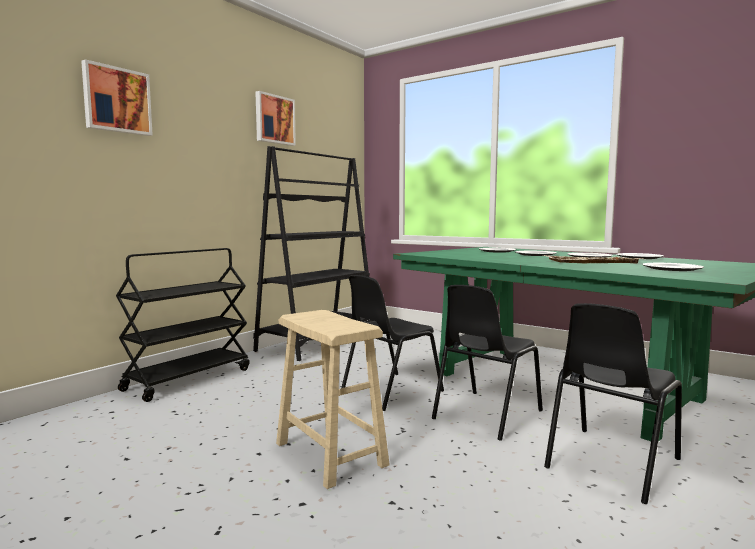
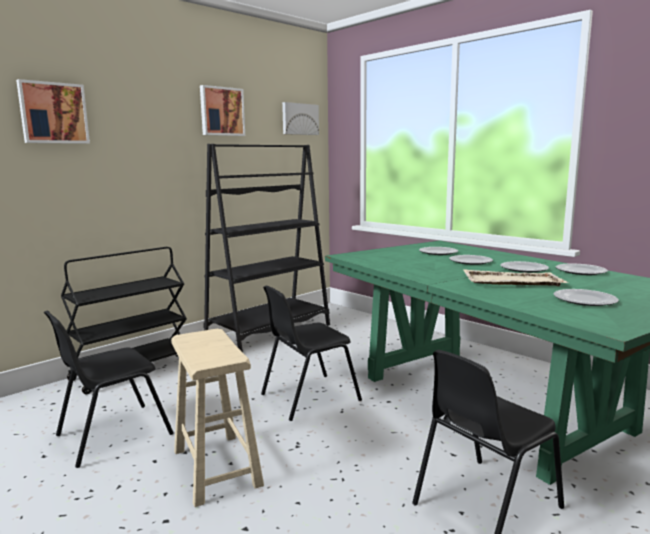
camera: 10 degrees right, 5 degrees up
black chair [432,285,543,441] -> black chair moved to [44,310,174,468]
none -> picture [282,102,319,135]

